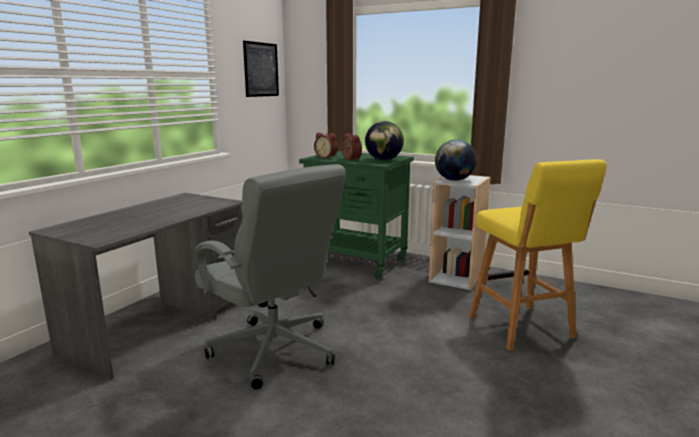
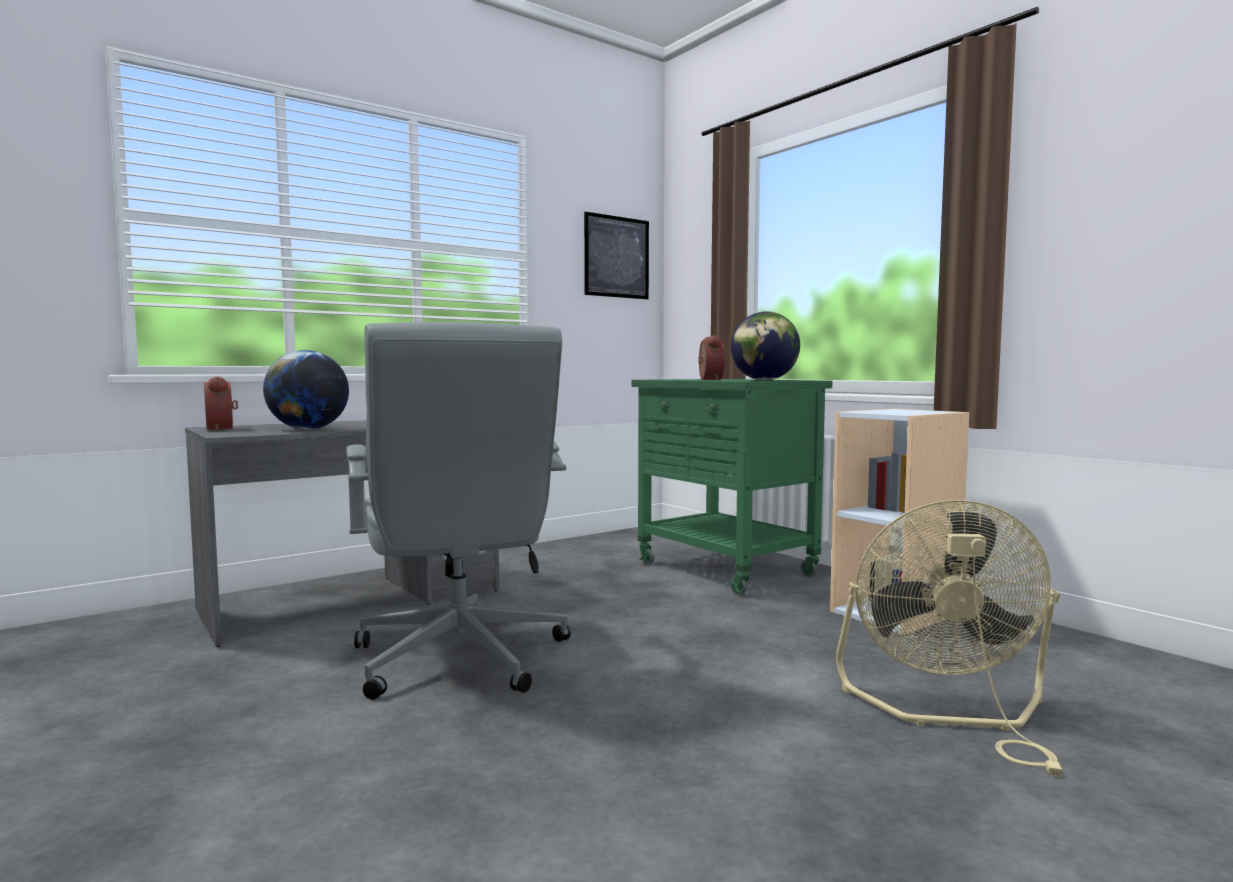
camera: 25 degrees right, 10 degrees down
alarm clock [314,132,338,159] -> alarm clock moved to [204,377,238,431]
globe [435,140,477,181] -> globe moved to [263,350,349,429]
yellow stool [468,159,607,351] -> beige fan [836,500,1063,777]

